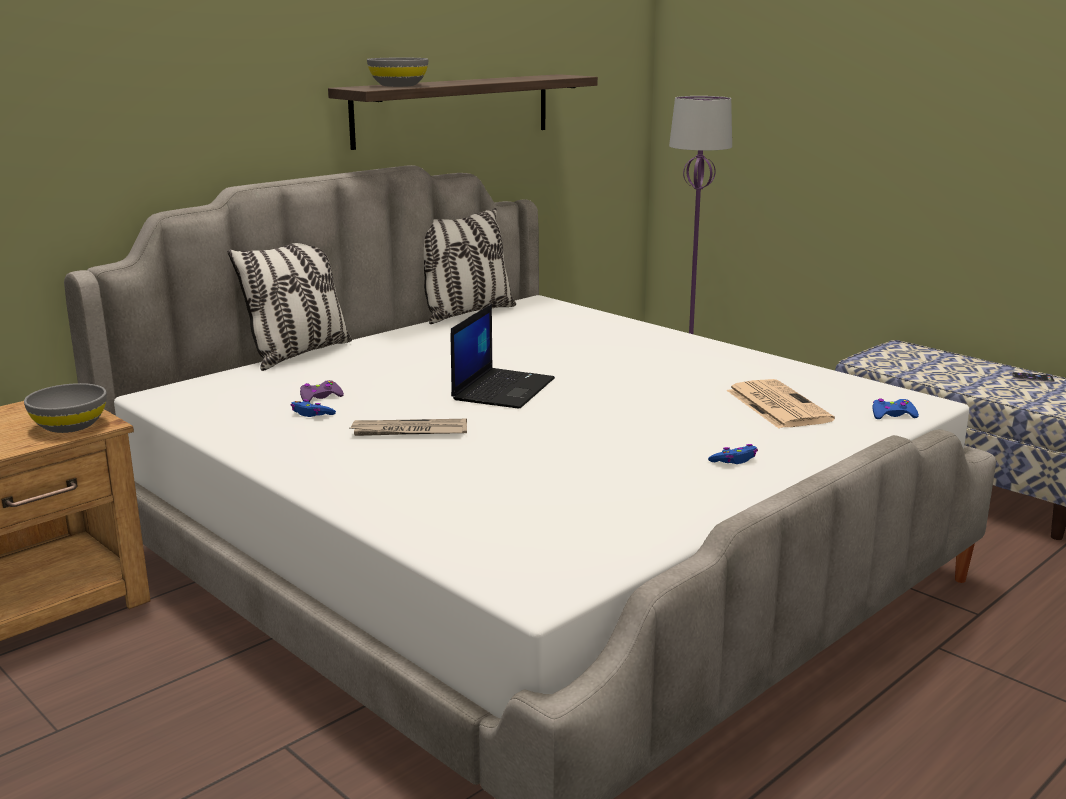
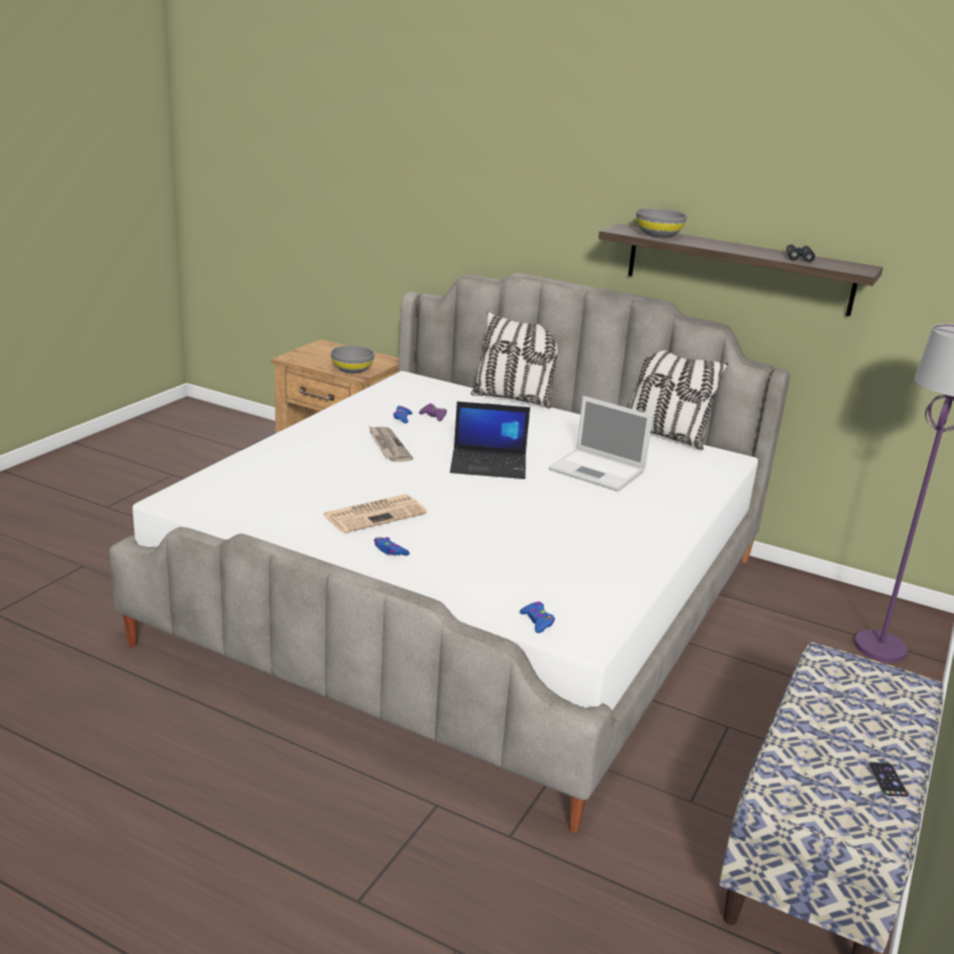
camera: 70 degrees right, 5 degrees up
newspaper [726,379,835,428] -> newspaper moved to [323,494,427,533]
none -> laptop [549,396,653,492]
none -> black binoculars [786,244,815,262]

